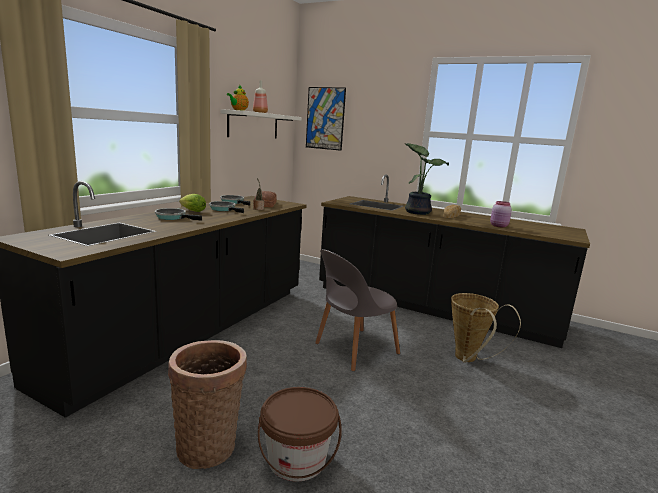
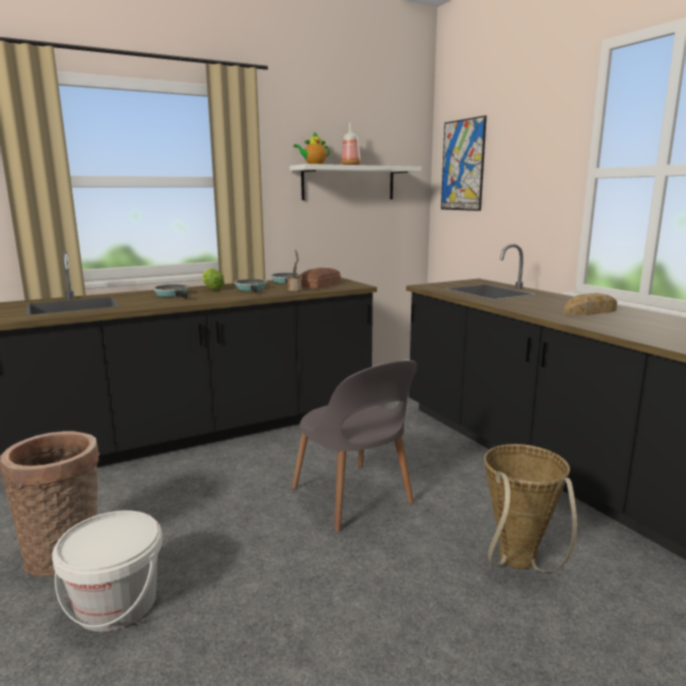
camera: 35 degrees right, 0 degrees up
brown bucket [258,387,342,481] -> white bucket [52,510,162,632]
grey chair [315,249,400,371] -> grey chair turned 120 degrees counterclockwise [292,360,417,532]
potted plant [405,143,449,215] -> none
pink jar [490,201,512,228] -> none

